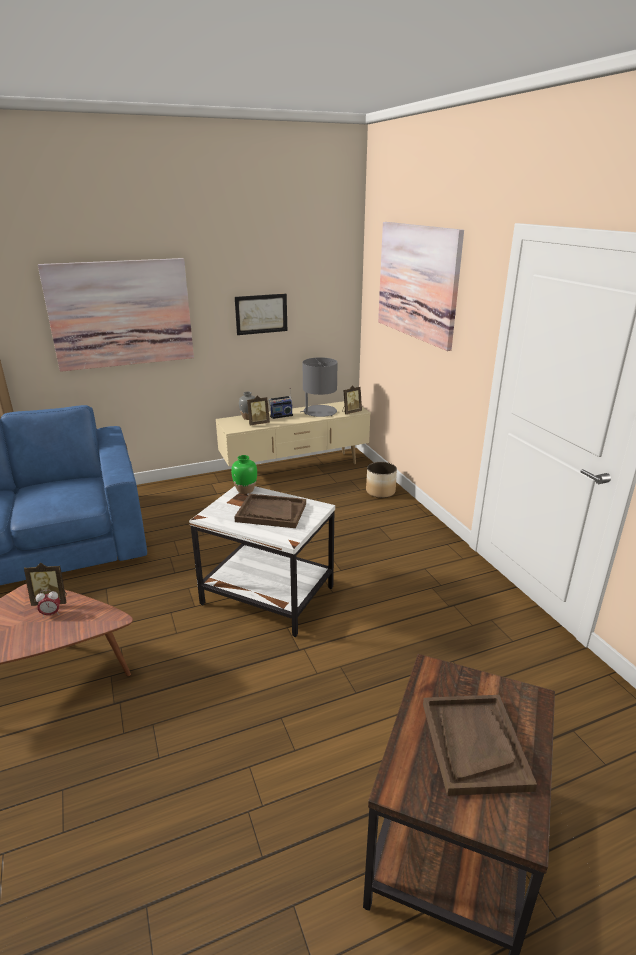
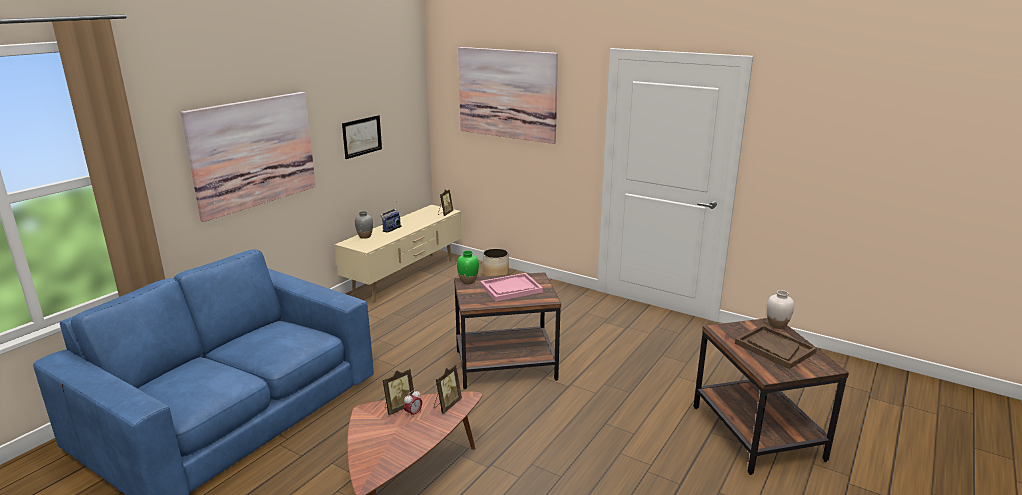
camera: 35 degrees left, 5 degrees down
white side table [189,486,335,637] -> brown side table [454,272,561,389]
brown tray [234,493,306,528] -> pink tray [480,273,543,301]
picture frame [247,396,270,425] -> picture frame moved to [434,365,462,414]
grey table lamp [300,357,337,417] -> none
none -> white vase [767,290,794,329]

